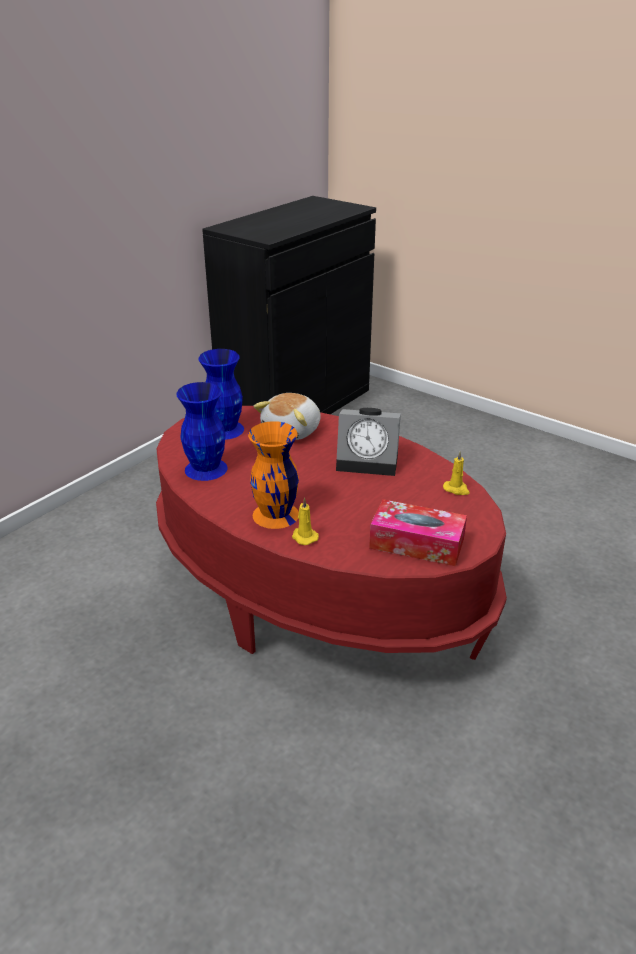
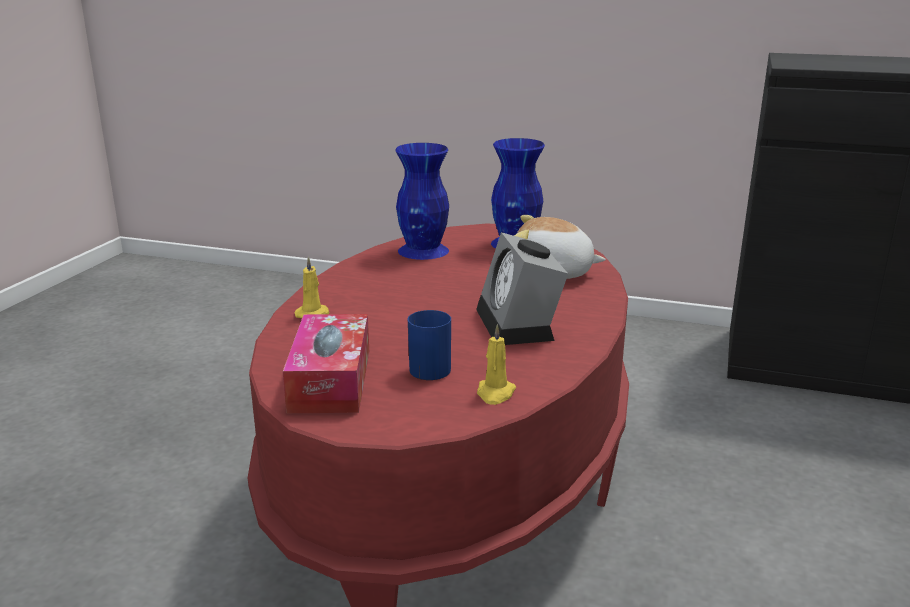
camera: 70 degrees right, 10 degrees down
orange vase [248,421,299,529] -> none
none -> blue mug [408,310,451,380]

